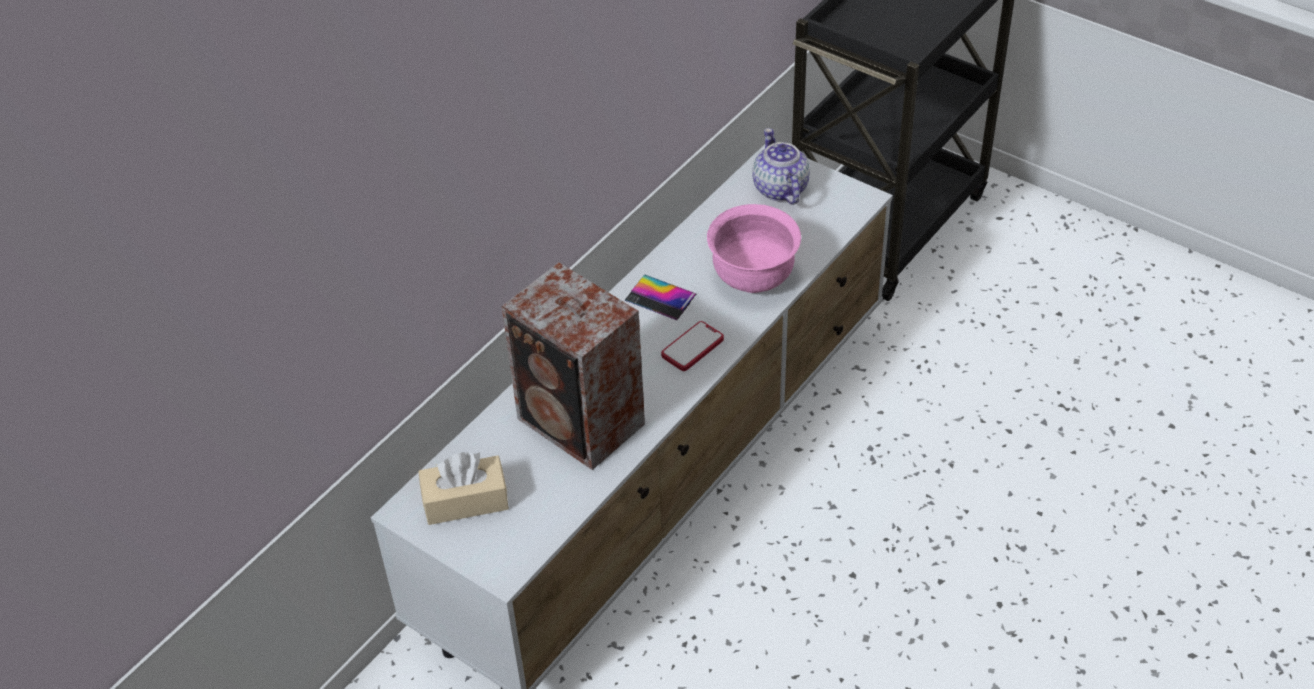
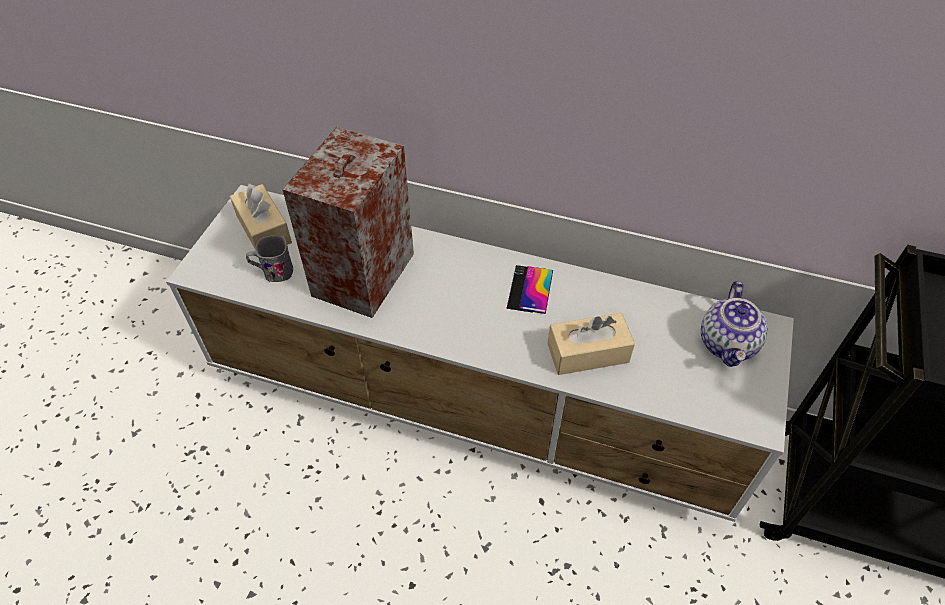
camera: 70 degrees right, 5 degrees up
phone [661,321,724,371] -> none
pink bowl [707,204,801,293] -> beige tissue box [547,313,635,375]
teapot [752,128,810,205] -> teapot turned 135 degrees clockwise [701,281,768,367]
none -> grey mug [246,235,293,282]

